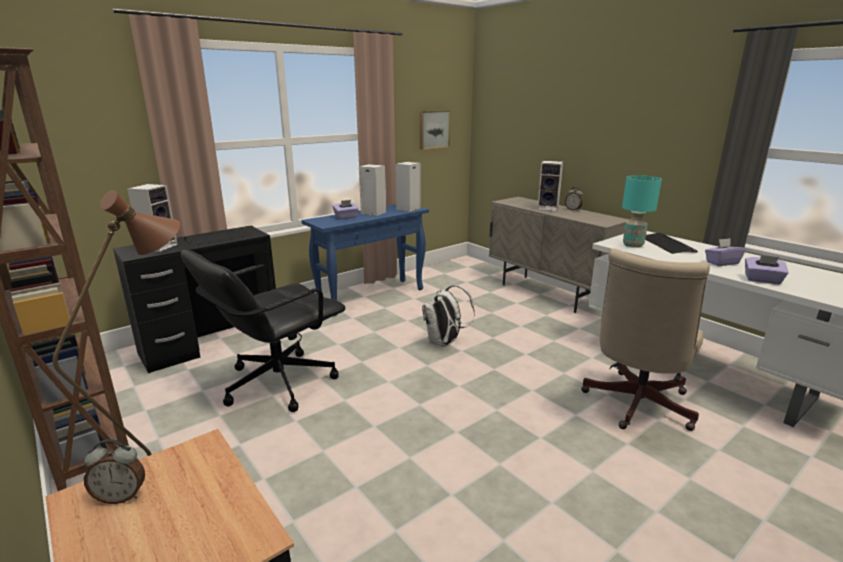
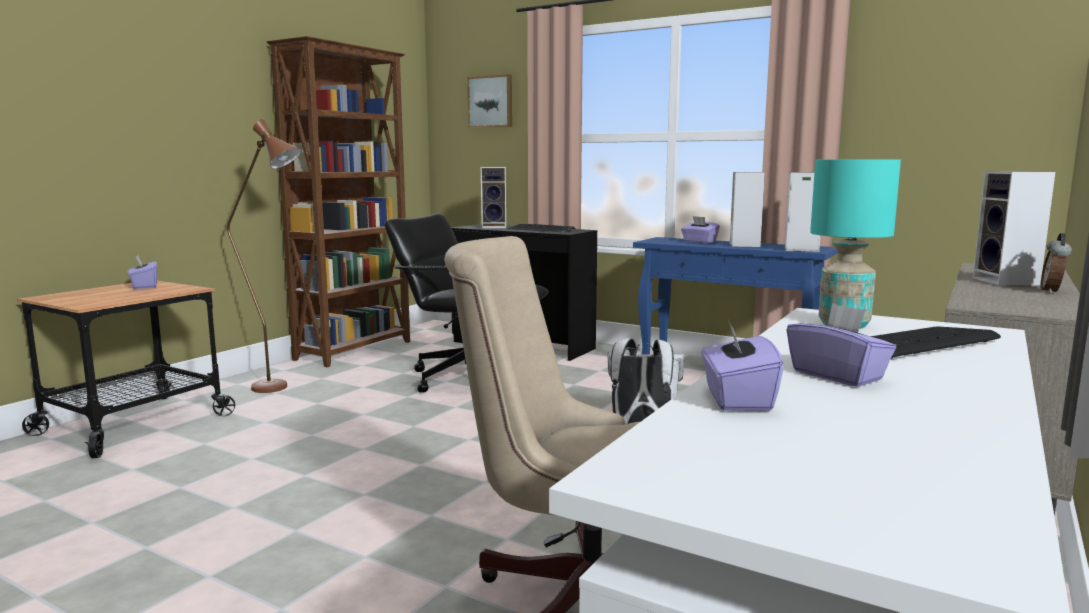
camera: 70 degrees right, 10 degrees down
alarm clock [84,439,145,504] -> purple tissue box [128,255,158,289]
picture [420,110,450,150] -> picture moved to [467,74,512,128]

